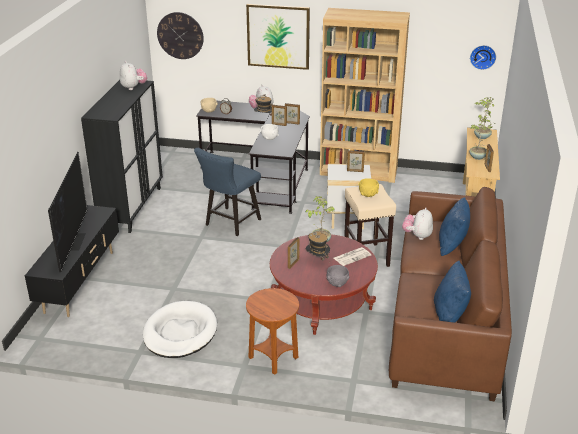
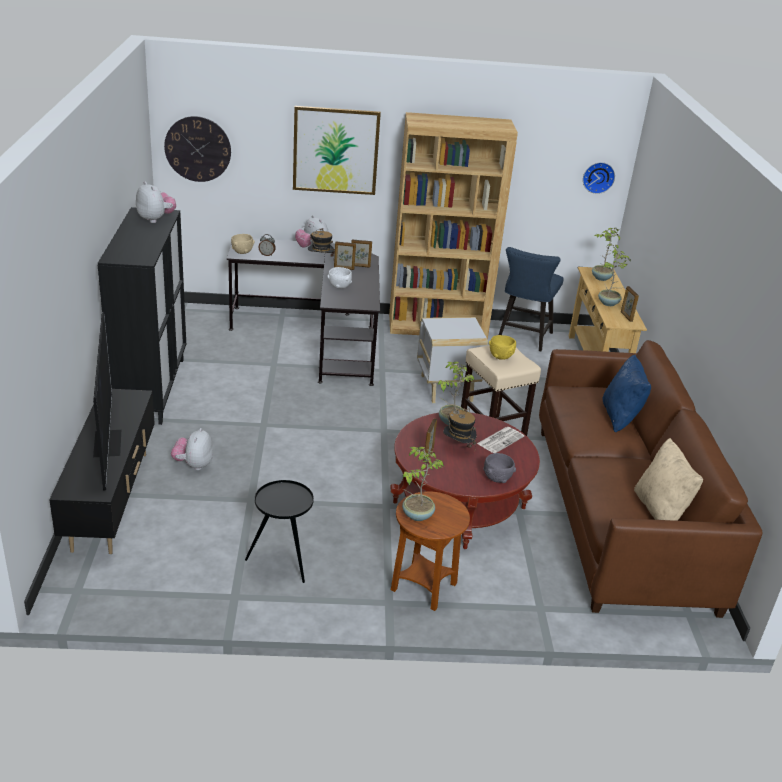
camera: 15 degrees left, 0 degrees up
white dog bed [143,301,217,358] -> black side table [245,480,314,583]
blue chair [194,148,261,236] -> blue chair moved to [499,247,563,351]
picture frame [347,150,365,172] -> none
plush toy [402,208,433,240] -> plush toy moved to [171,428,213,470]
blue pillow [434,261,471,323] -> beige pillow [634,438,703,521]
none -> potted plant [402,447,444,521]

